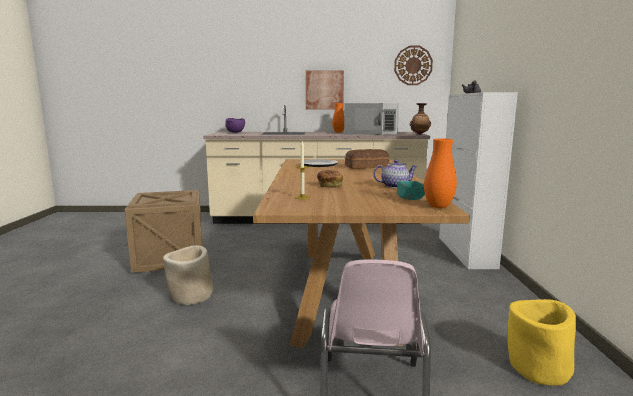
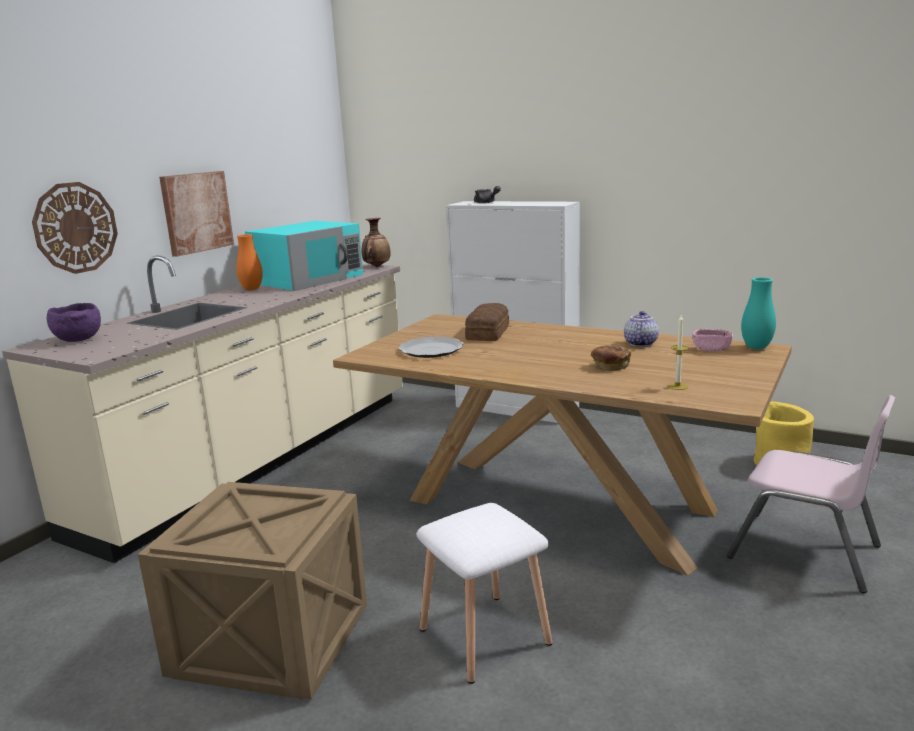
camera: 60 degrees left, 5 degrees up
beige planter [163,245,213,305] -> white stool [417,503,552,684]
white microwave [344,103,399,135] -> turquoise microwave [245,221,363,291]
wall clock [394,46,433,85] -> wall clock moved to [32,182,118,274]
turquoise bowl [397,181,425,200] -> pink bowl [692,329,733,352]
orange vase [424,139,457,208] -> turquoise vase [741,277,776,349]

